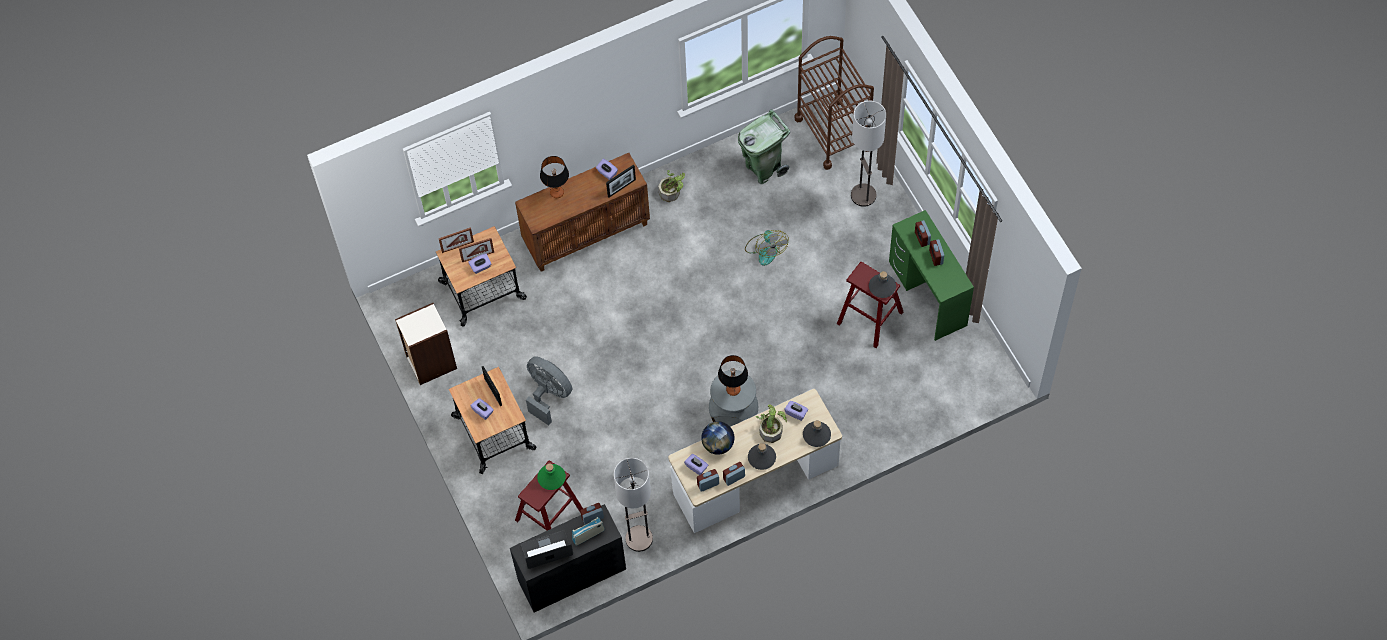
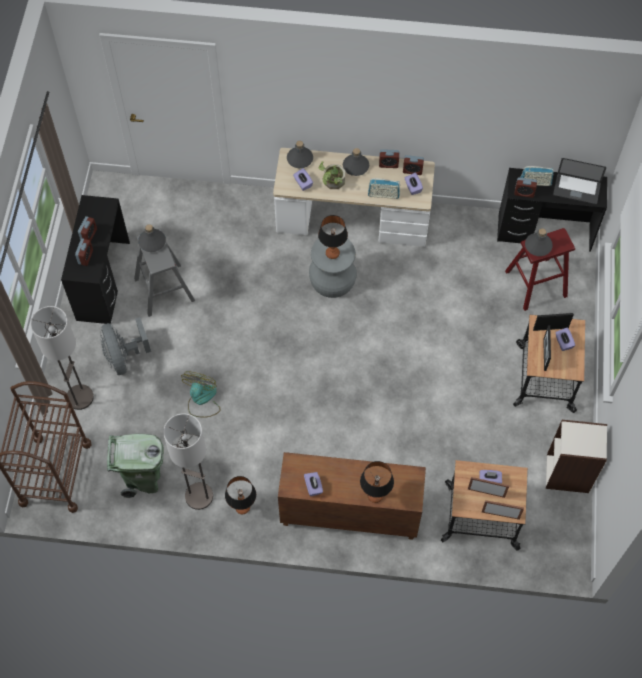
camera: 150 degrees left, 0 degrees up
grey fan [526,356,572,426] -> grey fan moved to [100,317,151,375]
green bottle [537,463,566,490] -> grey bottle [525,228,553,256]
picture frame [606,165,636,197] -> picture frame moved to [533,313,574,331]
floor lamp [614,458,653,552] -> floor lamp moved to [163,413,213,510]
potted plant [658,170,685,202] -> table lamp [225,476,256,514]
globe [701,421,734,455] -> radio [368,178,400,199]
red stool [837,262,903,348] -> grey stool [134,229,195,317]
green desk [889,210,974,341] -> black desk [61,195,130,324]

